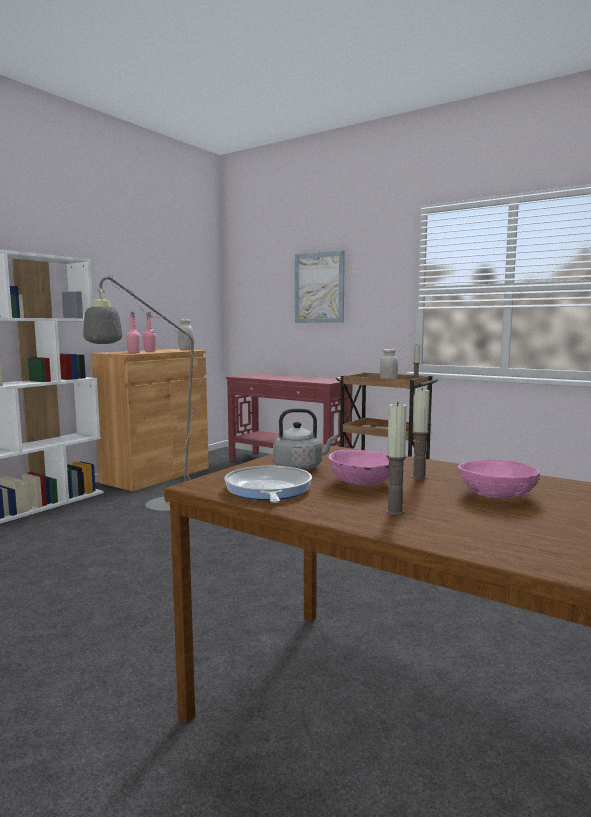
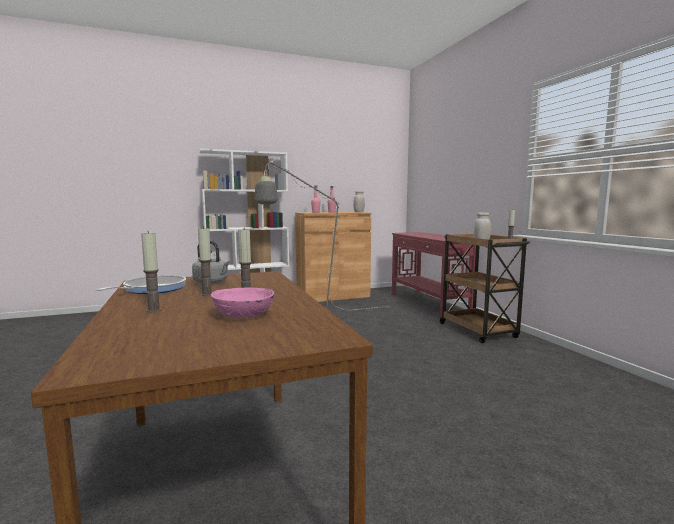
camera: 35 degrees right, 0 degrees up
picture [295,250,345,323] -> none
pink bowl [329,450,390,485] -> candle [198,226,212,296]

